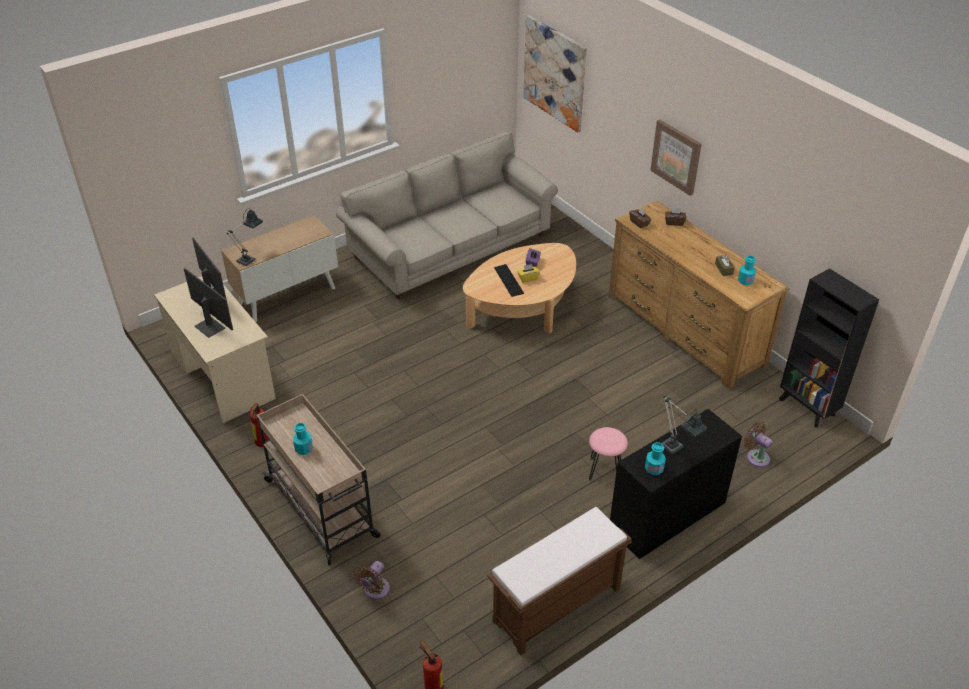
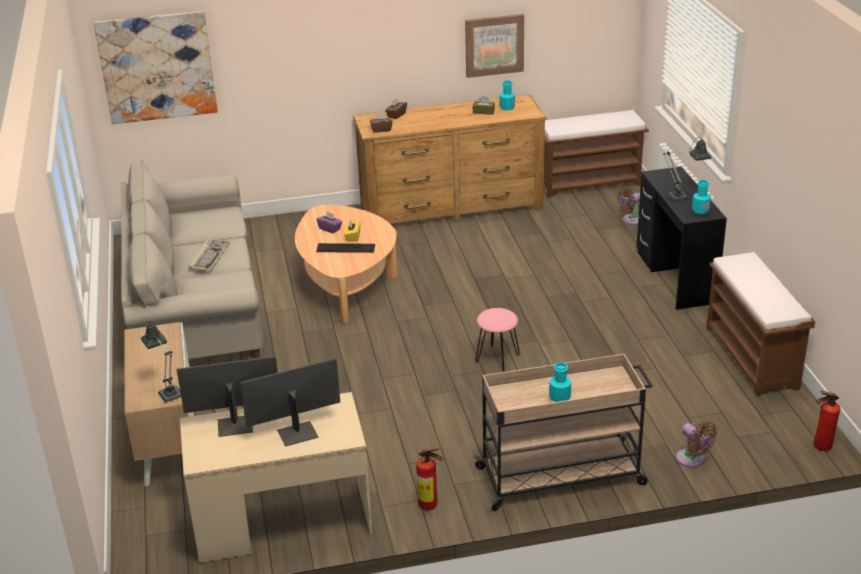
camera: 65 degrees left, 10 degrees down
pink stool [589,427,628,481] -> pink stool moved to [475,308,520,372]
picture [650,120,702,196] -> picture moved to [465,14,524,78]
black bookcase [779,268,879,428] -> brown bench [544,110,649,198]
none -> keyboard [189,239,230,271]

